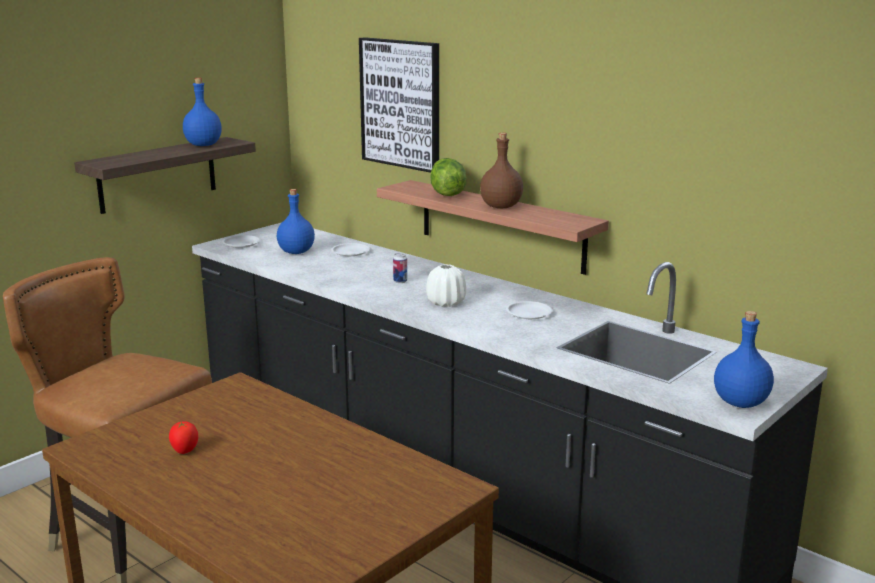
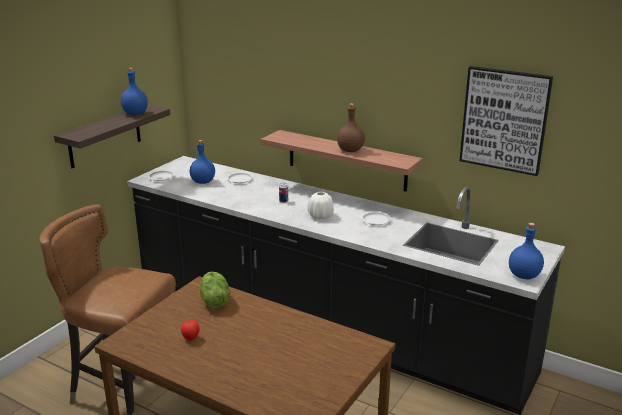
camera: 10 degrees left, 5 degrees up
picture [359,37,439,173] -> picture moved to [459,66,553,176]
lettuce [430,158,467,196] -> lettuce moved to [200,272,230,309]

